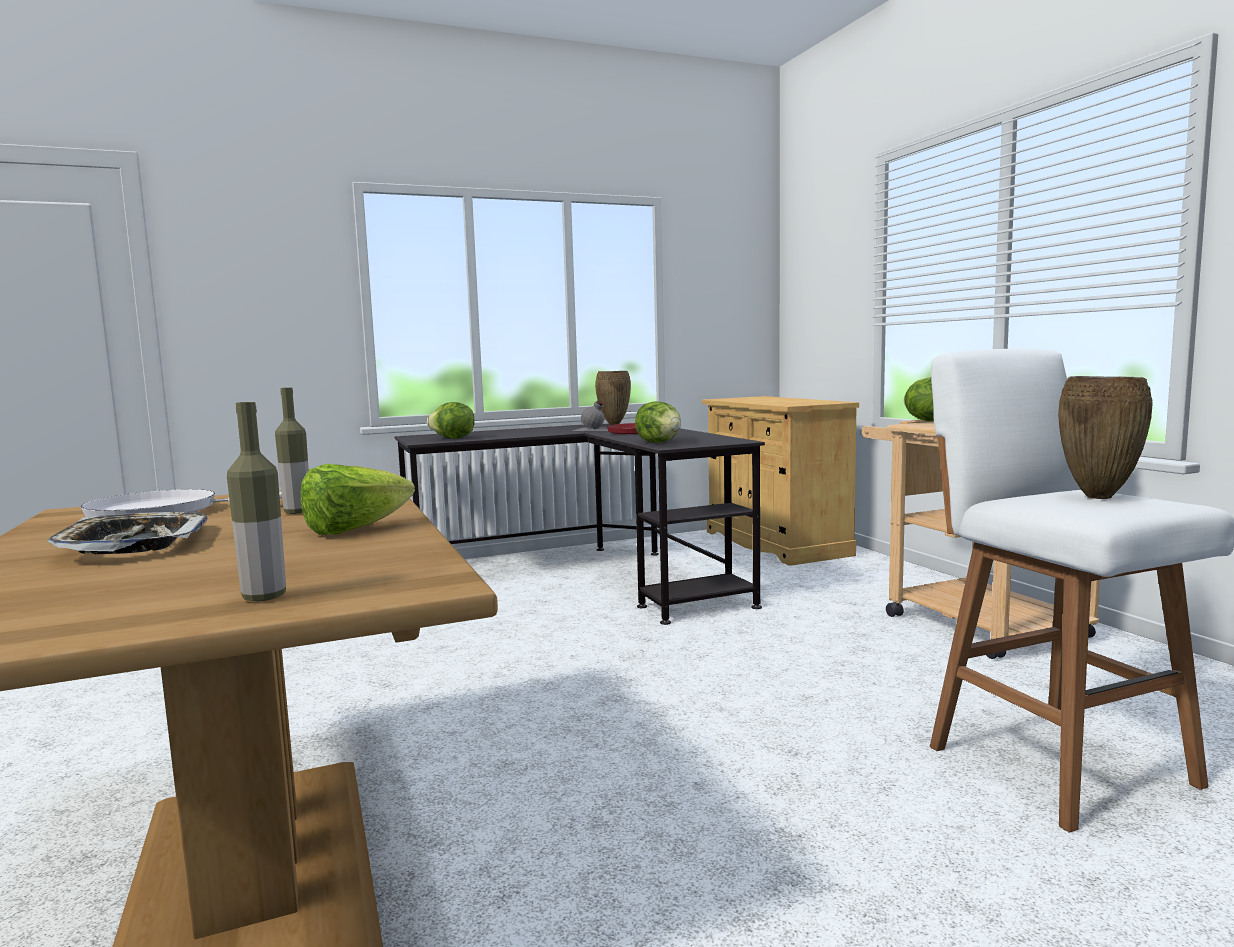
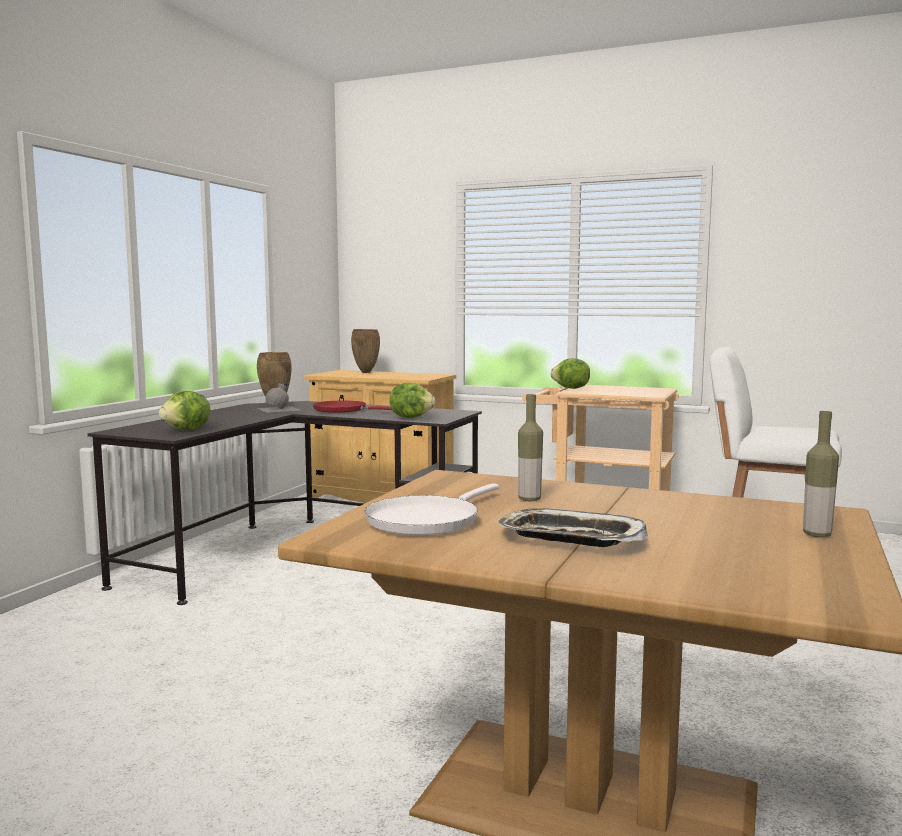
camera: 45 degrees left, 0 degrees up
lettuce [301,464,415,535] -> none
brown vase [1058,376,1153,499] -> brown vase moved to [351,329,380,373]

